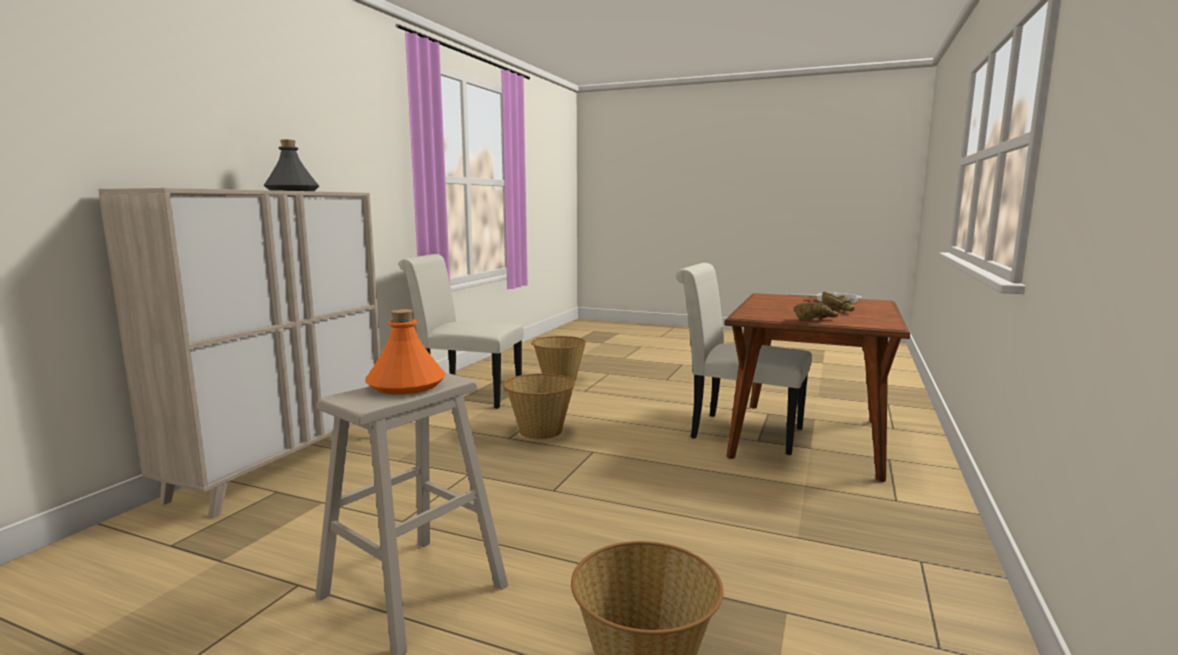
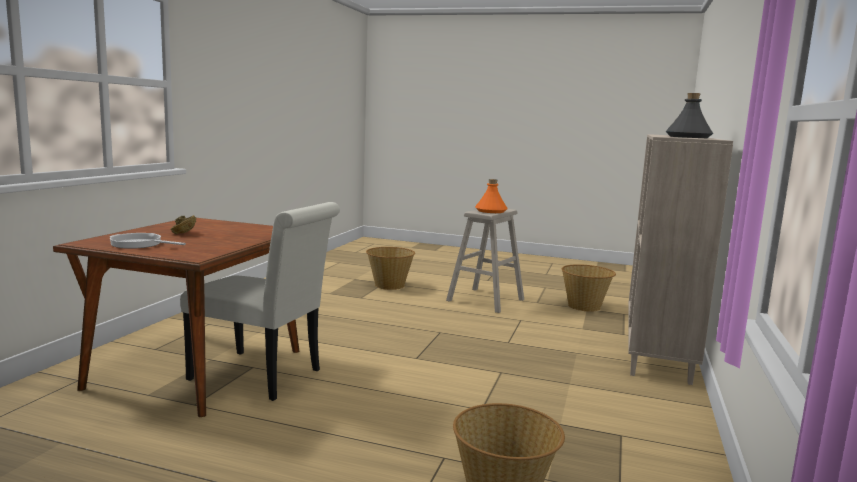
camera: 175 degrees right, 0 degrees up
white chair [399,254,524,409] -> none
basket [503,373,575,439] -> basket moved to [562,264,616,312]
brown bowl [794,302,838,320] -> none

